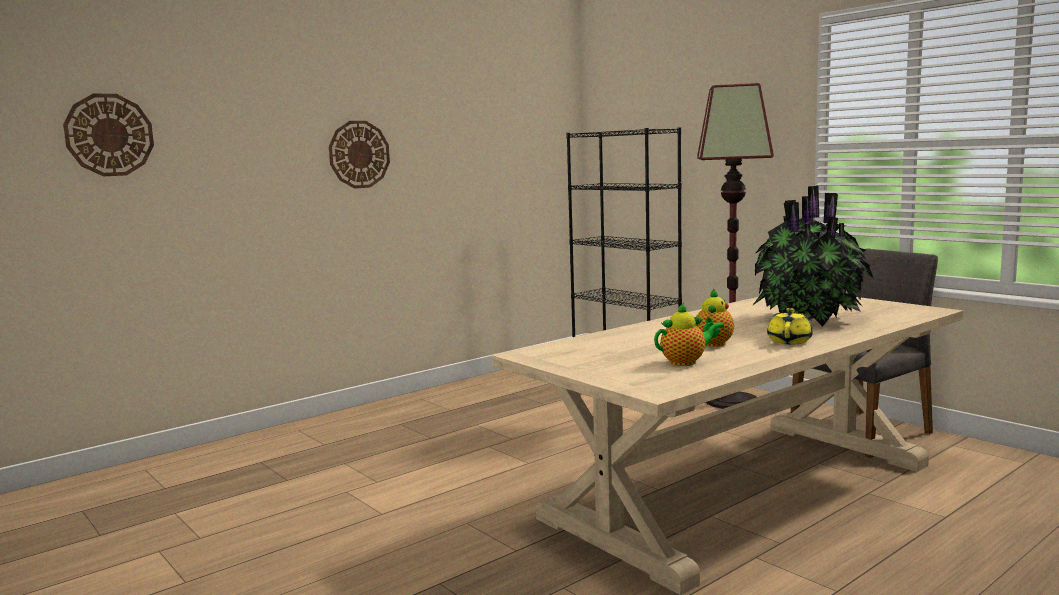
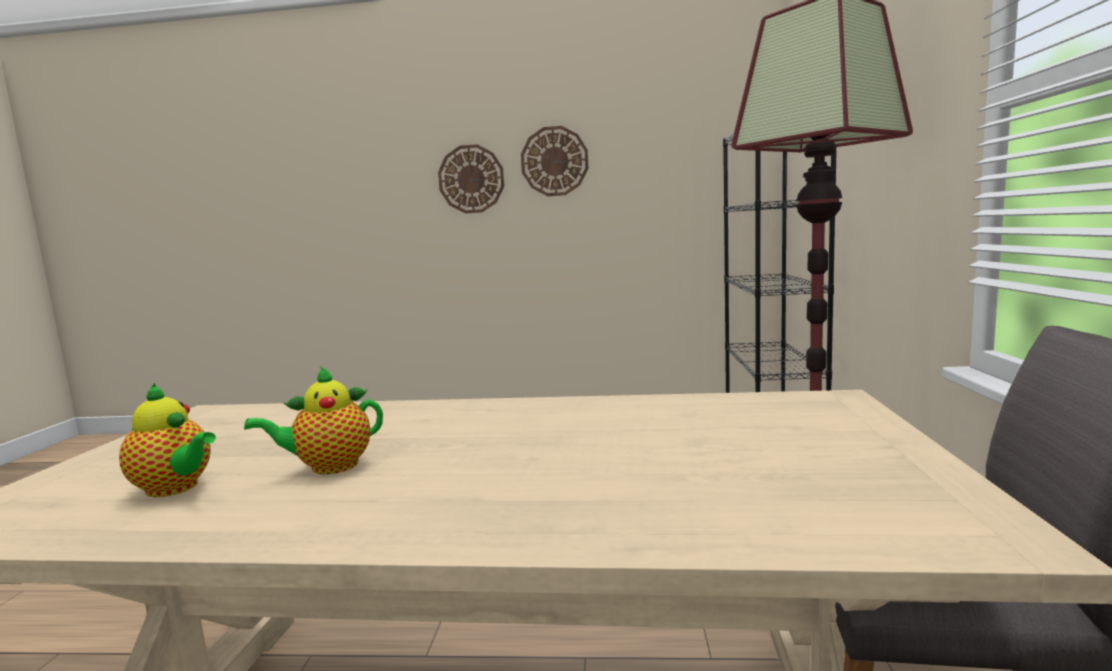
camera: 45 degrees right, 0 degrees up
wall clock [63,94,154,176] -> wall clock moved to [521,126,589,196]
potted plant [752,186,873,327] -> none
yellow teapot [767,308,813,345] -> none

